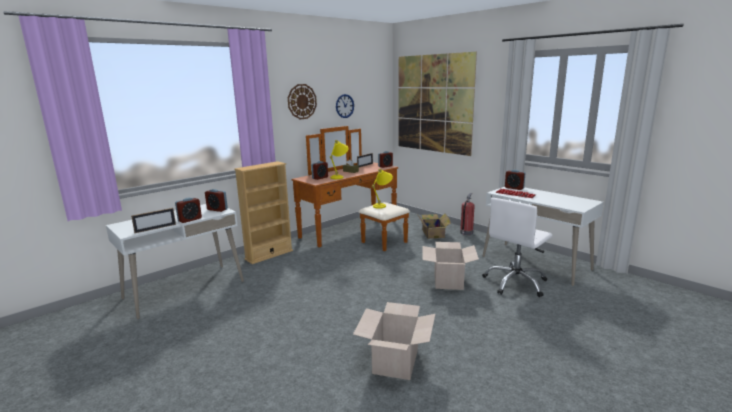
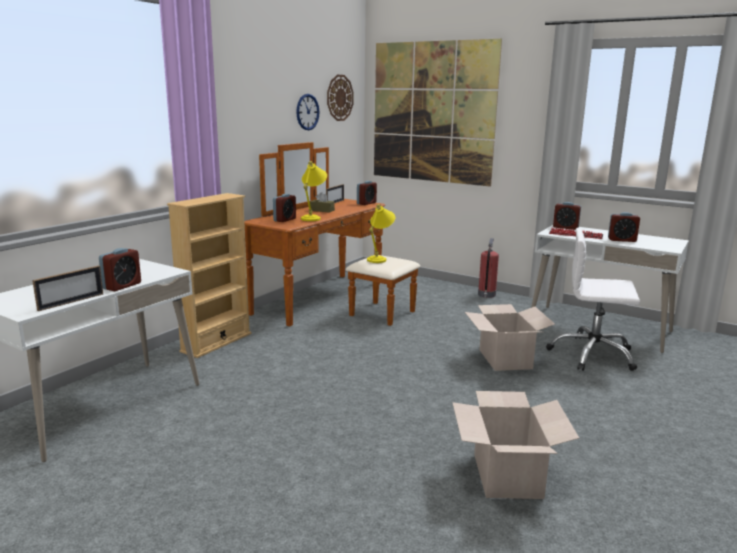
camera: 15 degrees left, 0 degrees up
alarm clock [205,189,228,212] -> alarm clock moved to [608,212,640,242]
wall clock [288,84,317,119] -> wall clock moved to [327,75,353,121]
cardboard box [418,213,451,239] -> none
white office chair [482,198,553,297] -> white office chair turned 75 degrees clockwise [546,228,640,371]

